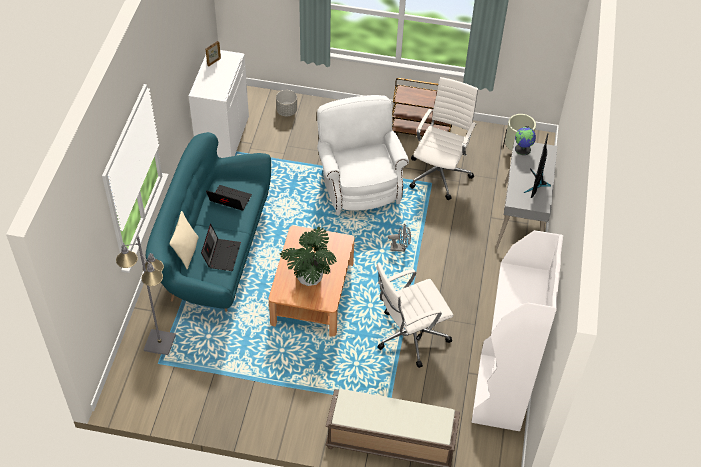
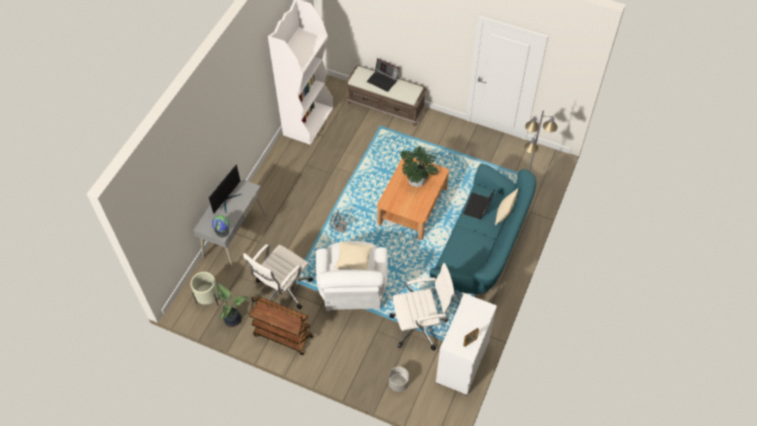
camera: 165 degrees left, 5 degrees up
laptop [206,185,252,211] -> laptop moved to [367,58,399,92]
white office chair [376,262,454,368] -> white office chair moved to [390,263,455,350]
none -> potted plant [216,282,248,327]
none -> beige pillow [334,241,372,270]

